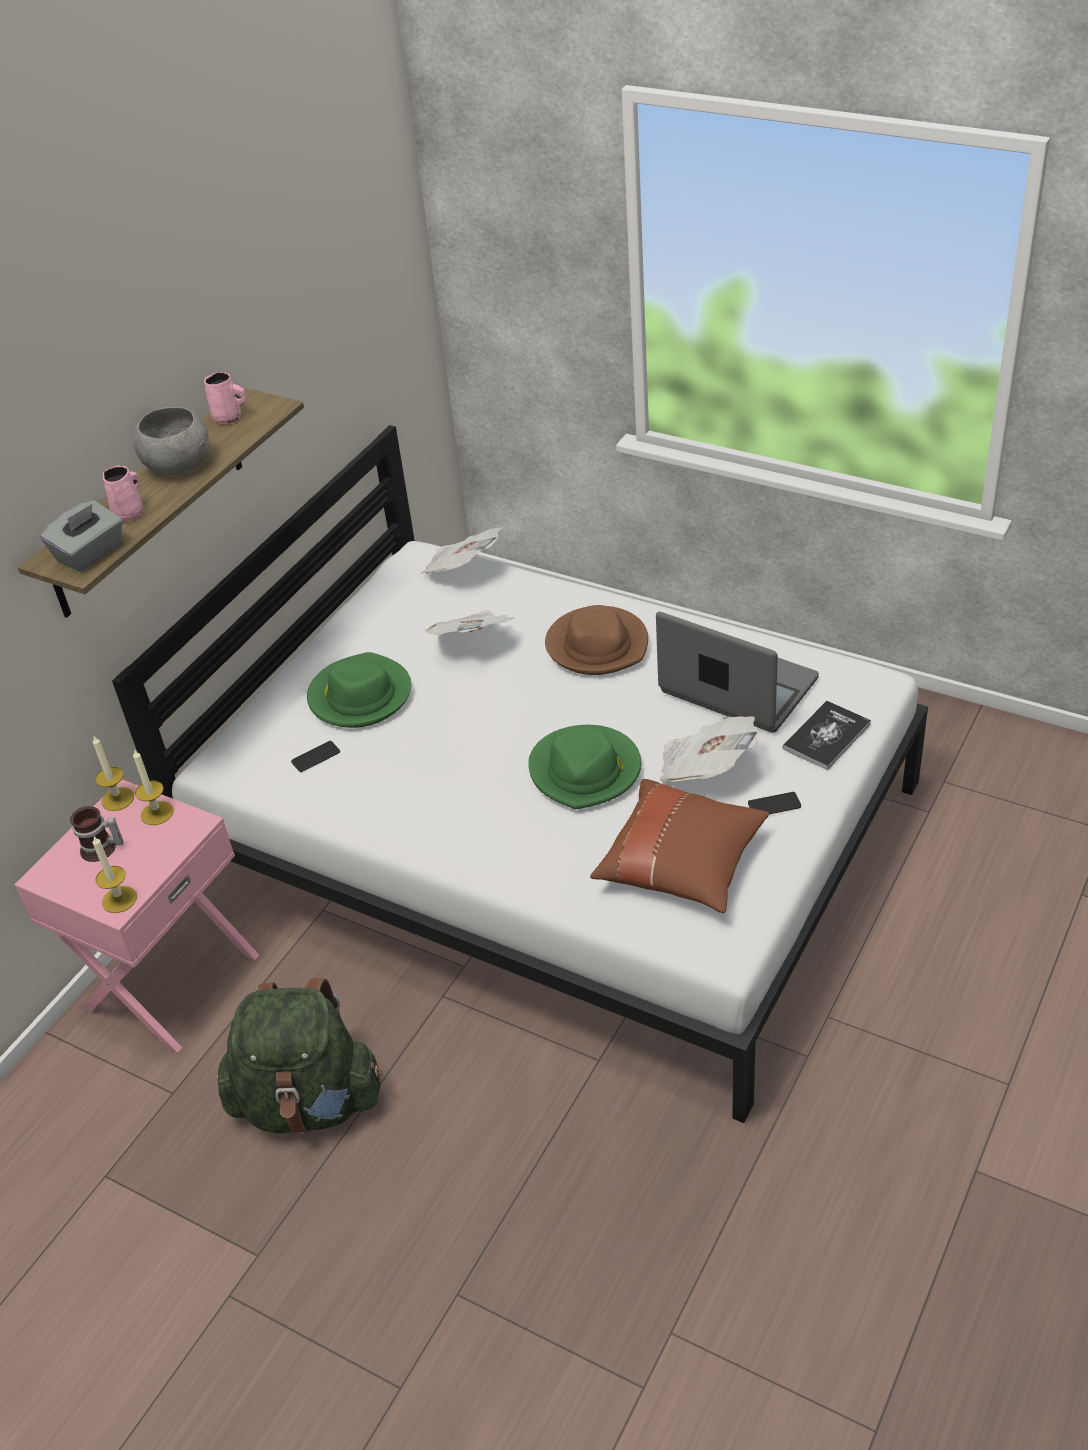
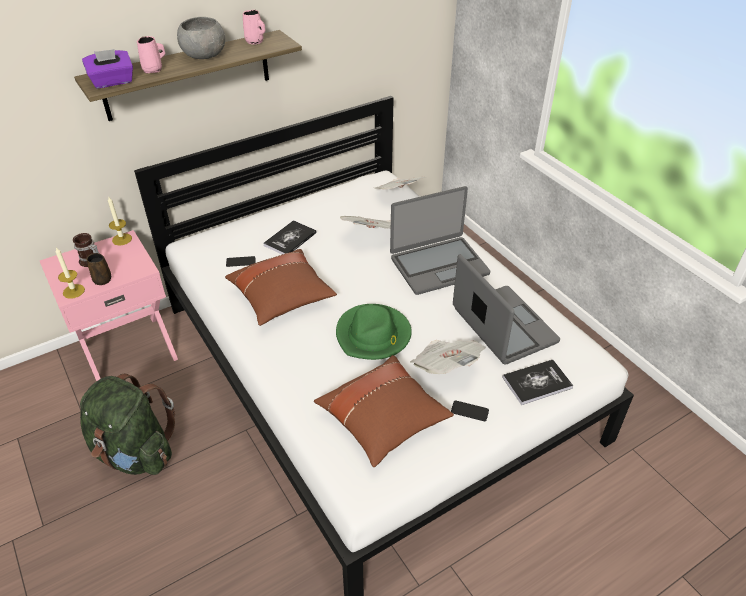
camera: 25 degrees right, 0 degrees up
grey tissue box [40,500,123,571] -> purple tissue box [82,49,133,88]
candle [133,749,174,825] -> none
green hat [307,652,411,728] -> book [263,220,317,254]
brown hat [545,605,648,675] -> laptop [390,186,490,295]
none -> brown mug [87,253,111,285]
none -> brown pillow [225,249,337,326]

